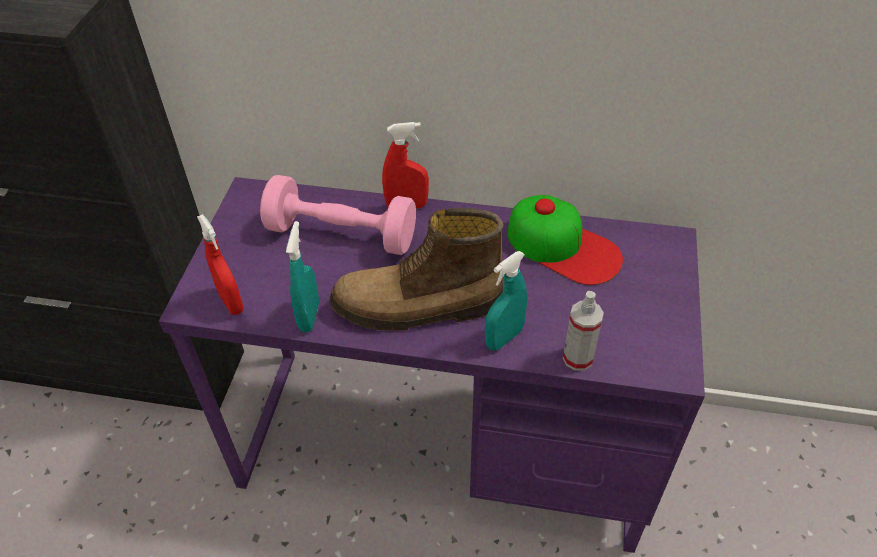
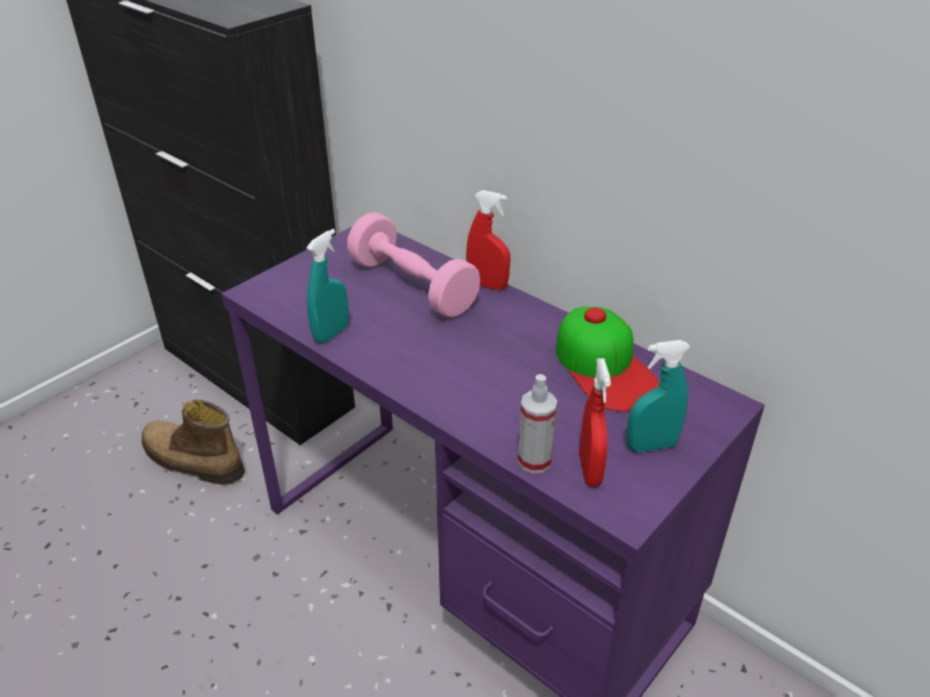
camera: 30 degrees right, 10 degrees down
red spray bottle [197,214,244,315] -> red spray bottle moved to [579,358,611,487]
boot [329,208,503,331] -> boot moved to [142,400,245,485]
turquoise spray bottle [485,251,527,351] -> turquoise spray bottle moved to [627,340,690,452]

